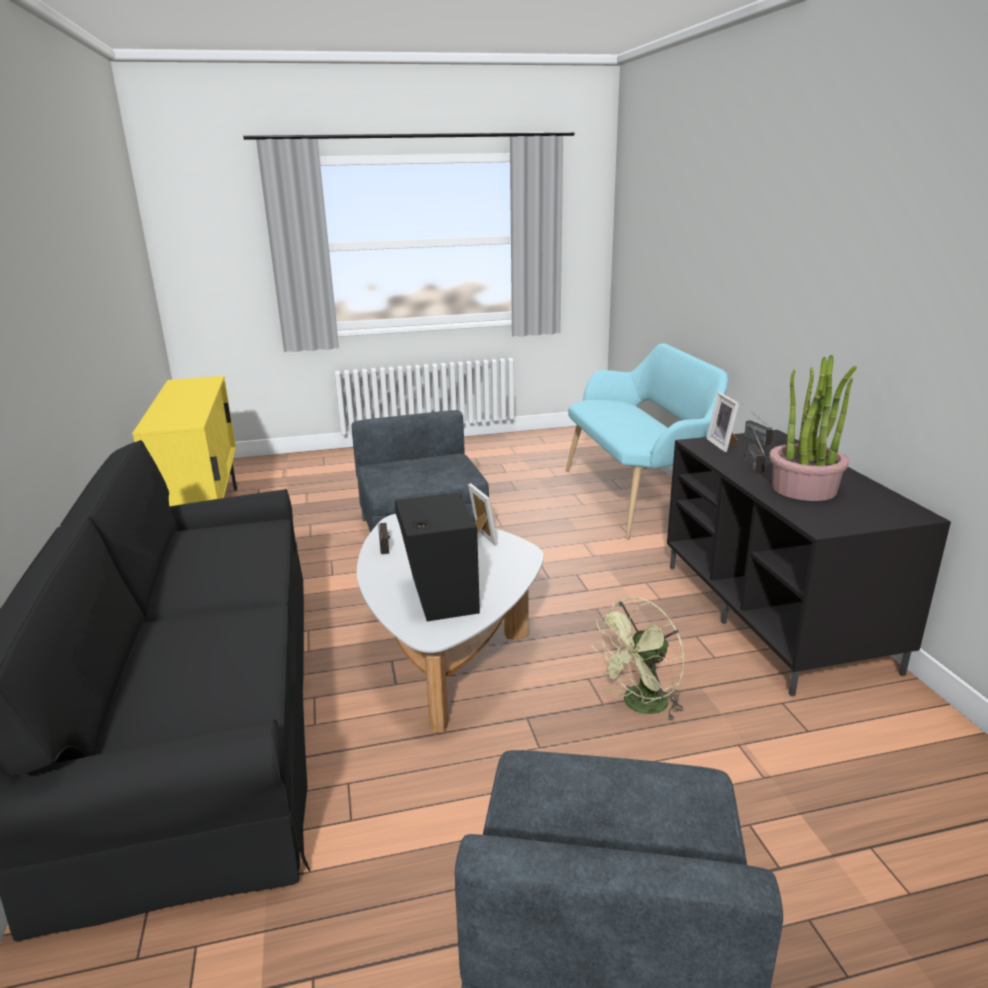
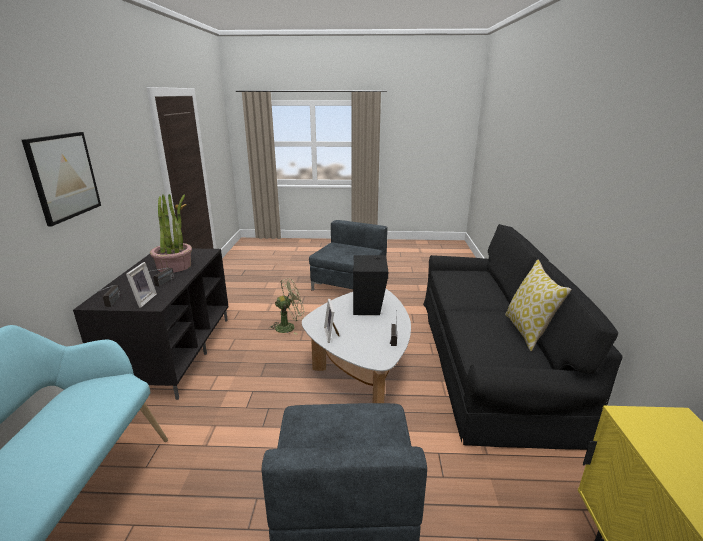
camera: 165 degrees left, 0 degrees up
none -> picture [22,132,101,226]
none -> pillow [505,260,572,351]

